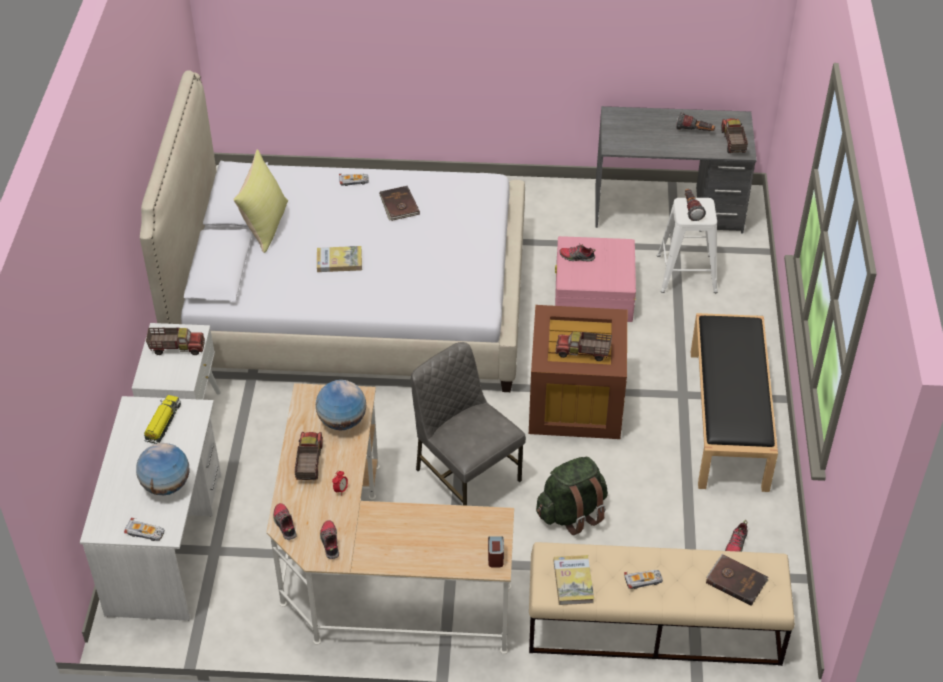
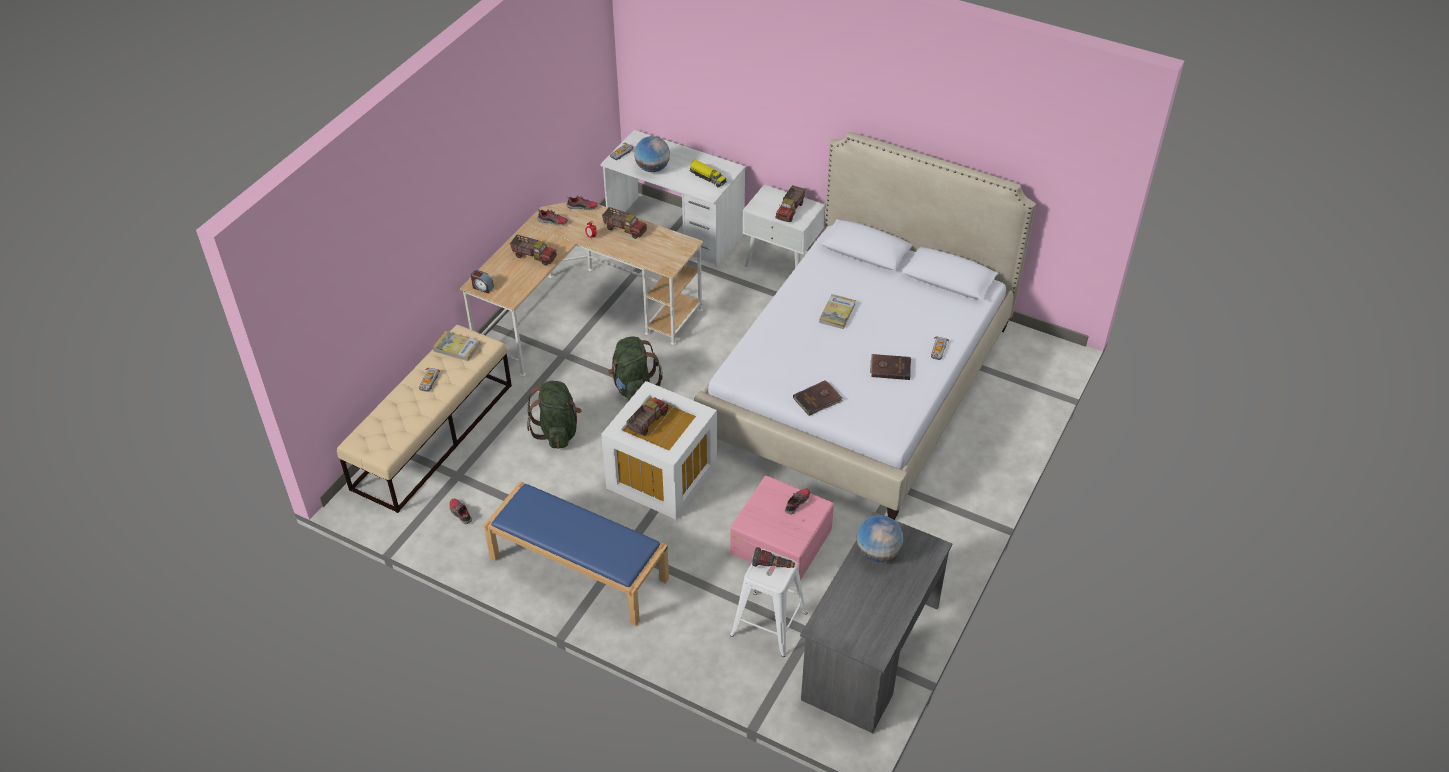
camera: 115 degrees right, 0 degrees up
yellow pillow [233,149,288,253] -> none
globe [316,380,366,430] -> globe moved to [856,515,903,562]
grey chair [411,342,526,506] -> green backpack [608,337,663,400]
brown storage box [529,305,627,439] -> white storage box [601,381,717,519]
flashlight [676,112,715,131] -> none
black bench [691,313,778,492] -> blue bench [484,481,669,626]
brown book [706,554,768,606] -> brown book moved to [793,380,843,416]
toy truck [721,118,748,153] -> toy truck moved to [510,235,557,265]

